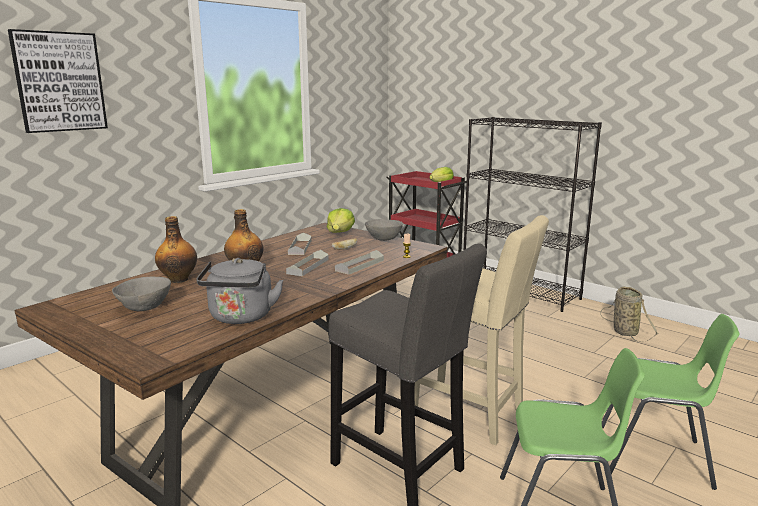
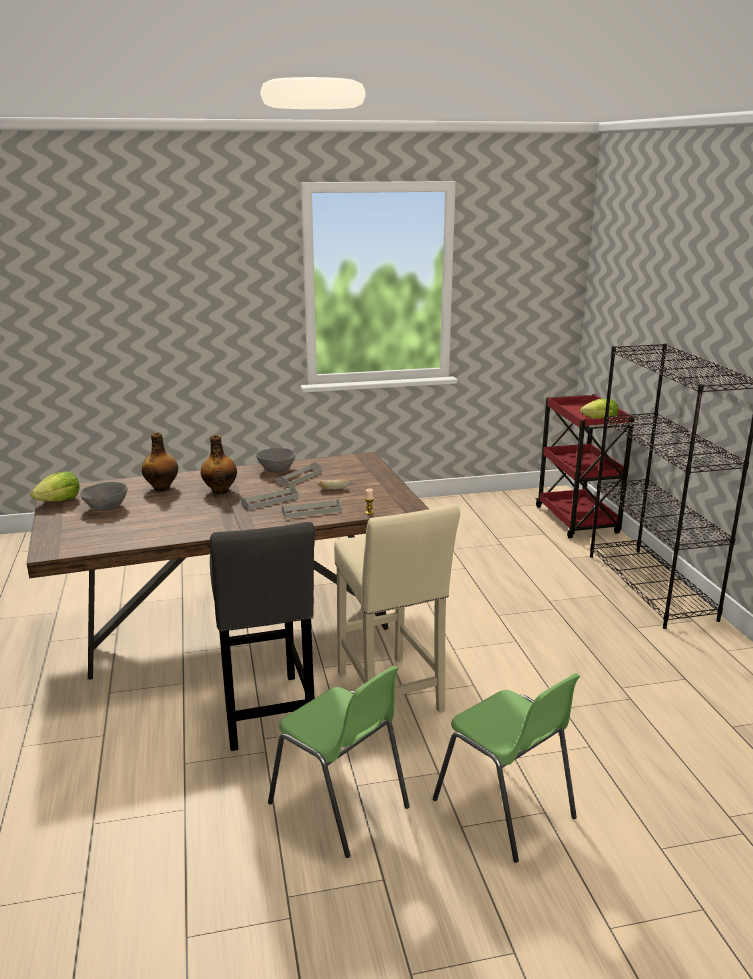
camera: 35 degrees right, 5 degrees up
picture [8,29,108,133] -> none
grey kettle [196,258,284,324] -> none
lettuce [327,208,355,233] -> lettuce moved to [30,471,80,501]
grey bowl [365,219,403,241] -> grey bowl moved to [256,448,296,473]
basket [600,287,658,342] -> none

